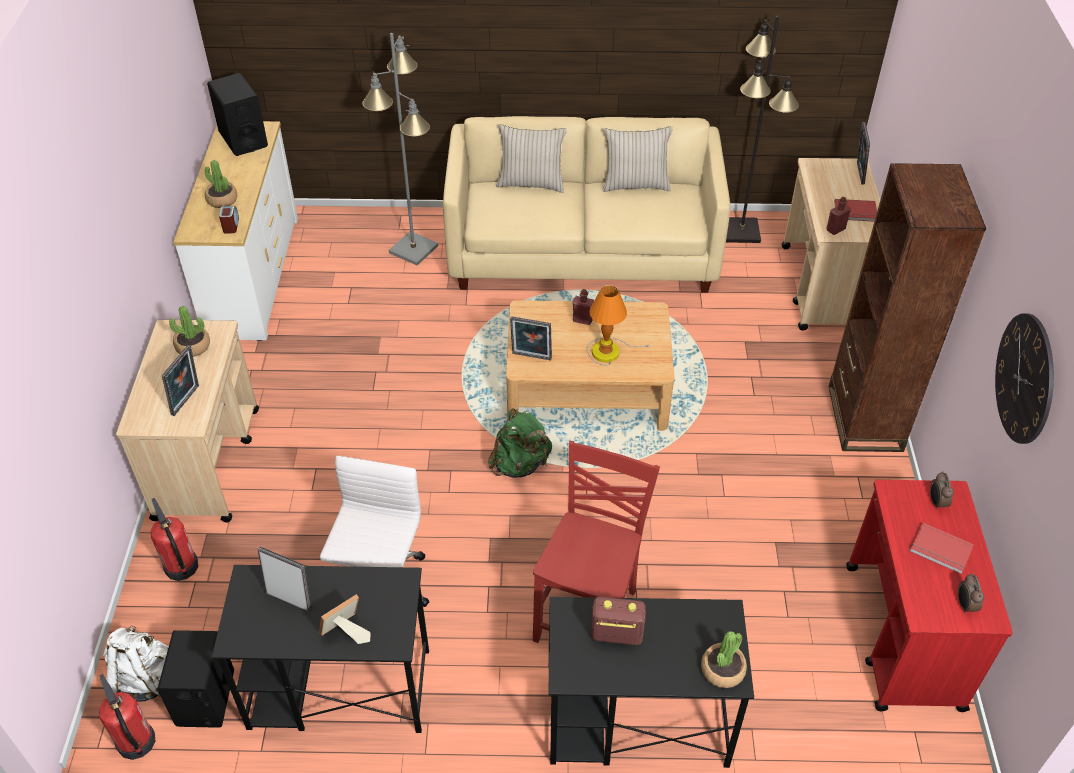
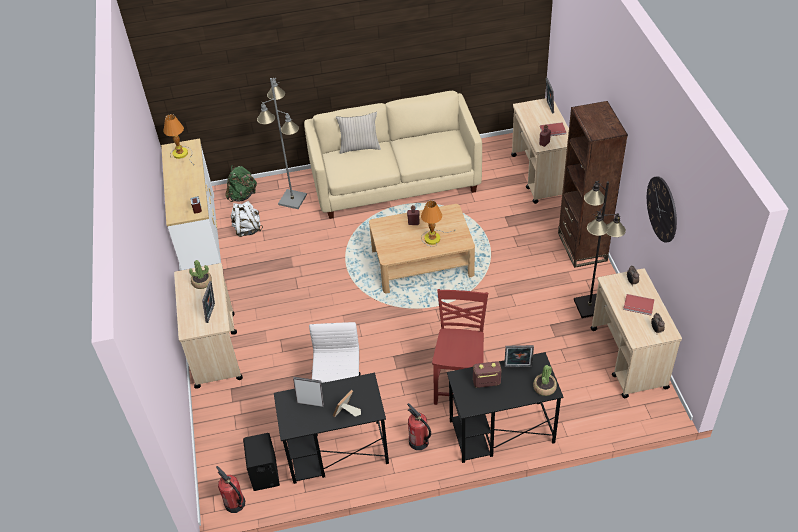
camera: 10 degrees left, 0 degrees up
white backpack [103,625,169,702] -> white backpack moved to [231,201,263,237]
fire extinguisher [151,498,198,581] -> fire extinguisher moved to [407,403,431,450]
potted plant [205,160,237,208] -> none
black speaker [207,73,268,156] -> table lamp [163,114,194,165]
green backpack [488,408,552,478] -> green backpack moved to [225,165,257,202]
picture frame [510,316,552,360] -> picture frame moved to [504,345,534,367]
beige pillow [602,126,673,192] -> none
black floor lamp [726,16,799,243] -> black floor lamp moved to [574,180,626,318]
red cart [846,480,1013,712] -> beige cart [591,268,682,398]

